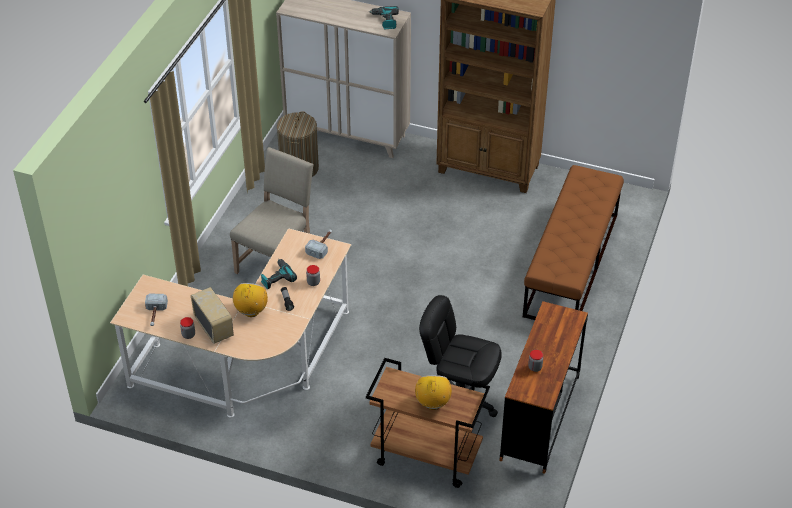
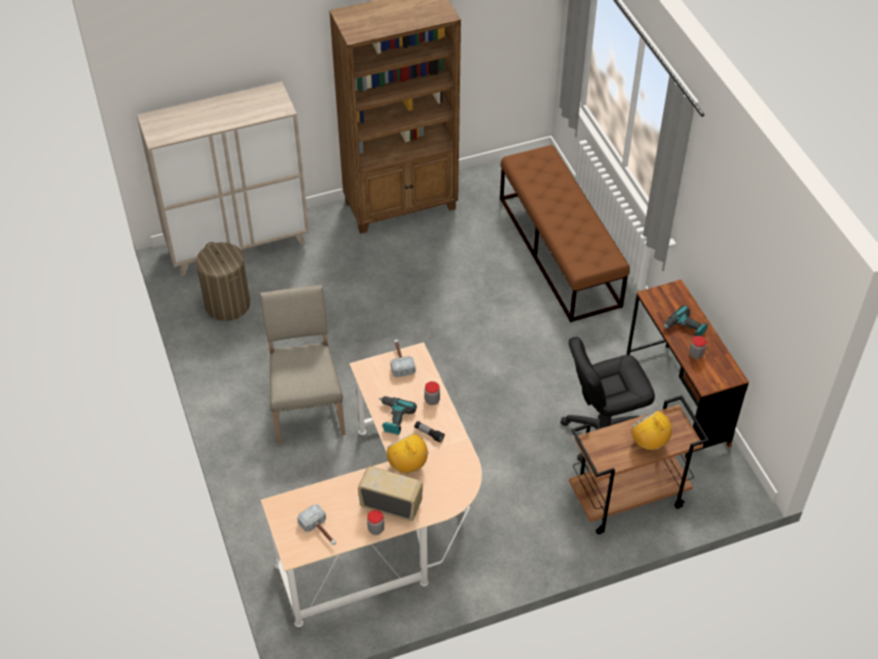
camera: 40 degrees left, 5 degrees up
power drill [369,6,399,29] -> power drill moved to [663,305,708,336]

